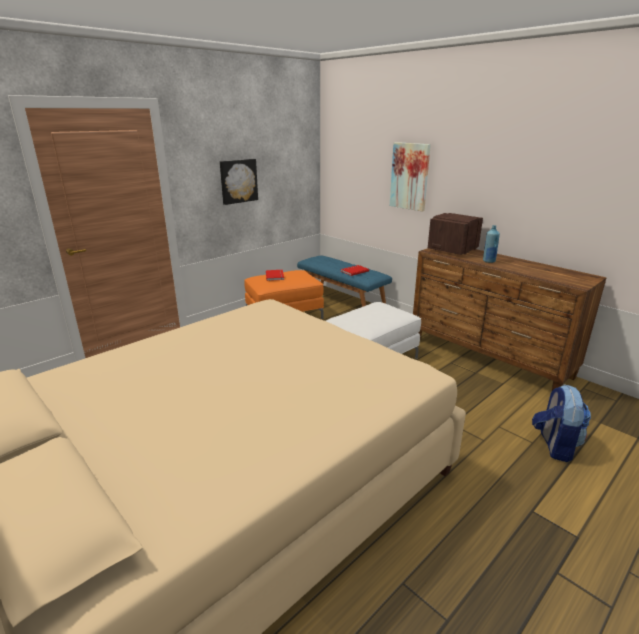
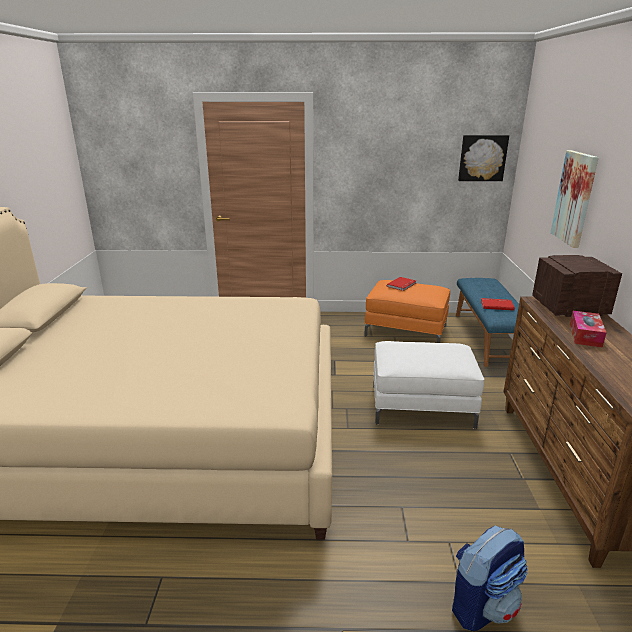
camera: 45 degrees right, 0 degrees up
picture [220,159,258,205] -> picture moved to [458,135,509,181]
blue bottle [483,225,500,263] -> tissue box [570,311,607,348]

